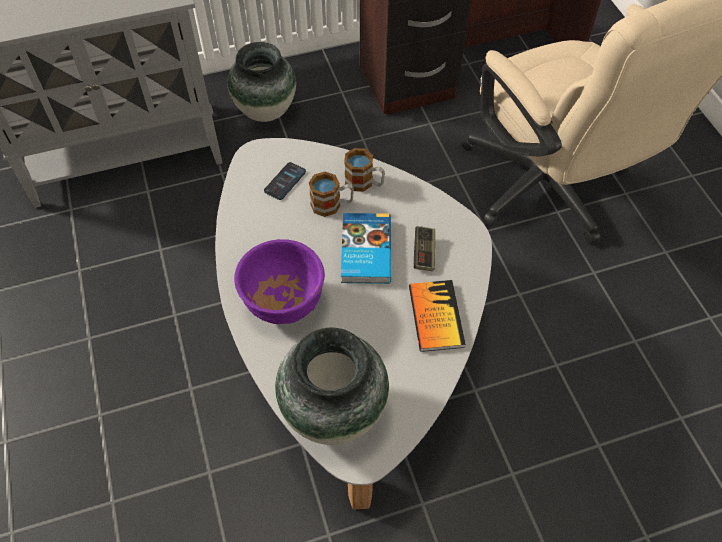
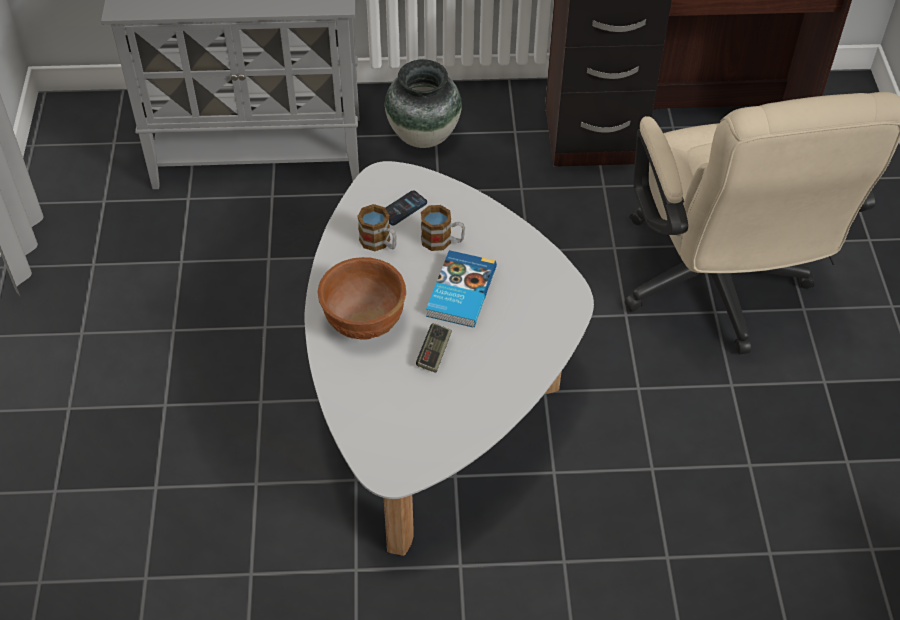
camera: 15 degrees right, 5 degrees down
purple bowl [234,239,325,324] -> brown bowl [318,257,406,340]
vase [275,328,389,445] -> none
mug [344,148,385,192] -> mug moved to [357,204,397,251]
book [409,280,466,352] -> none
game controller [414,226,435,271] -> game controller moved to [416,323,452,373]

